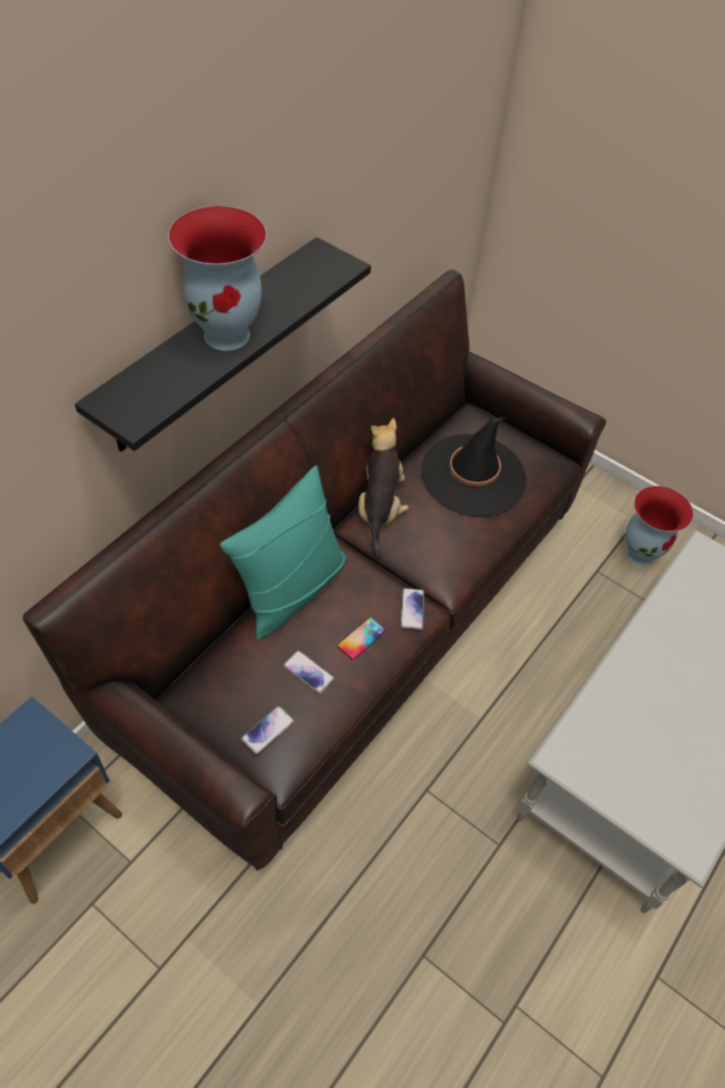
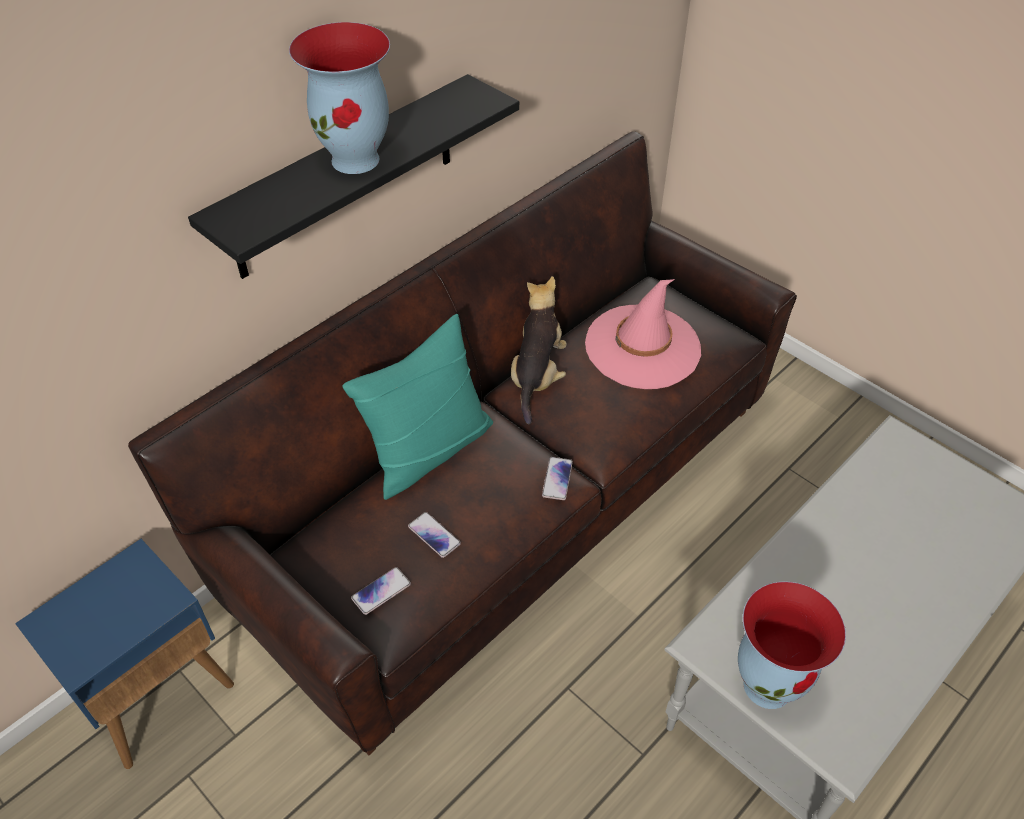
camera: 10 degrees right, 5 degrees down
phone [337,617,386,660] -> none
black hat [421,417,526,517] -> pink hat [585,279,701,389]
vase [626,486,693,566] -> vase moved to [738,582,846,709]

